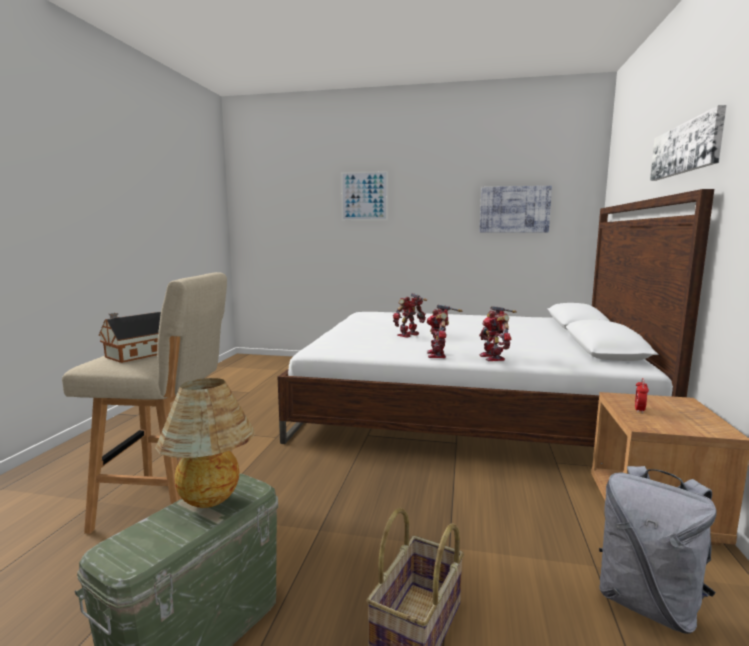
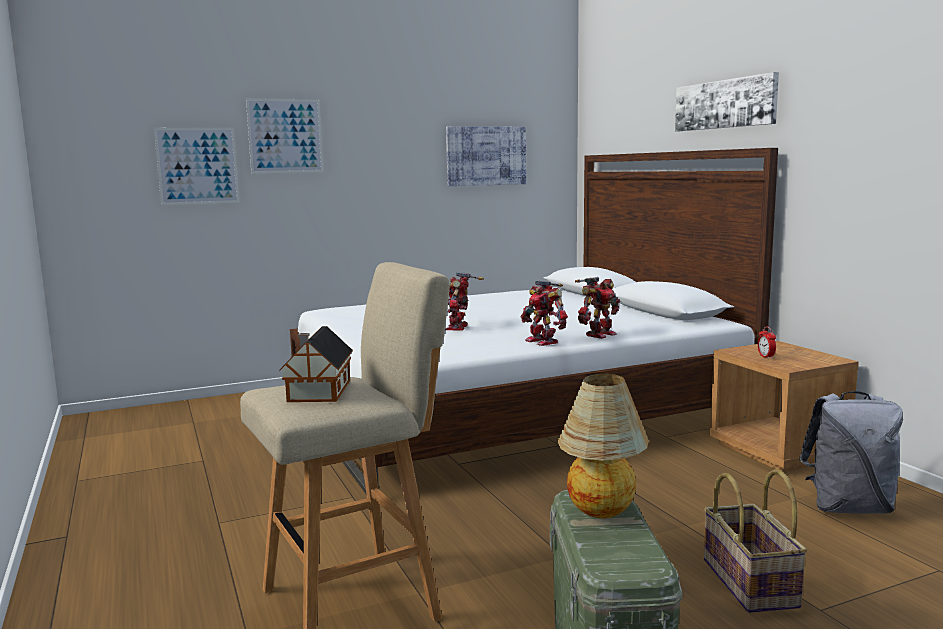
camera: 35 degrees left, 0 degrees up
toy robot [479,306,517,361] -> toy robot turned 90 degrees counterclockwise [575,277,620,339]
none -> picture [154,128,239,205]

